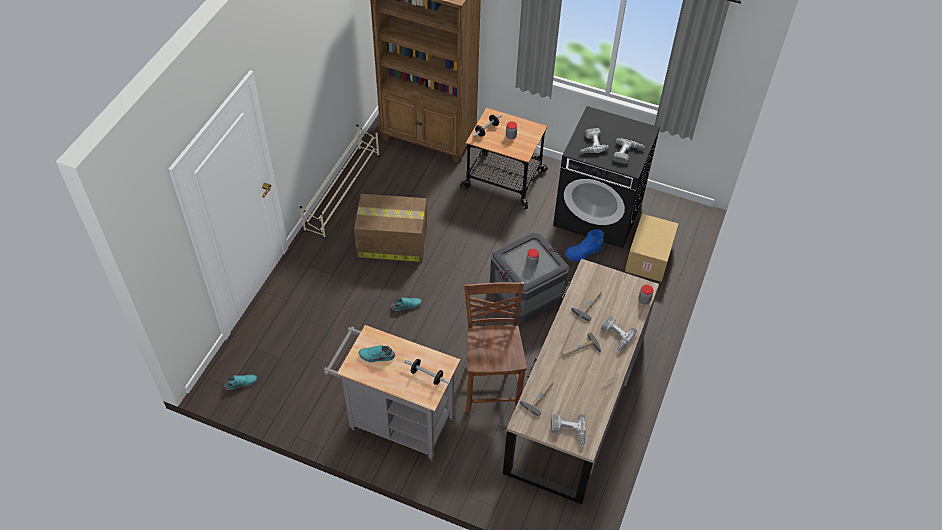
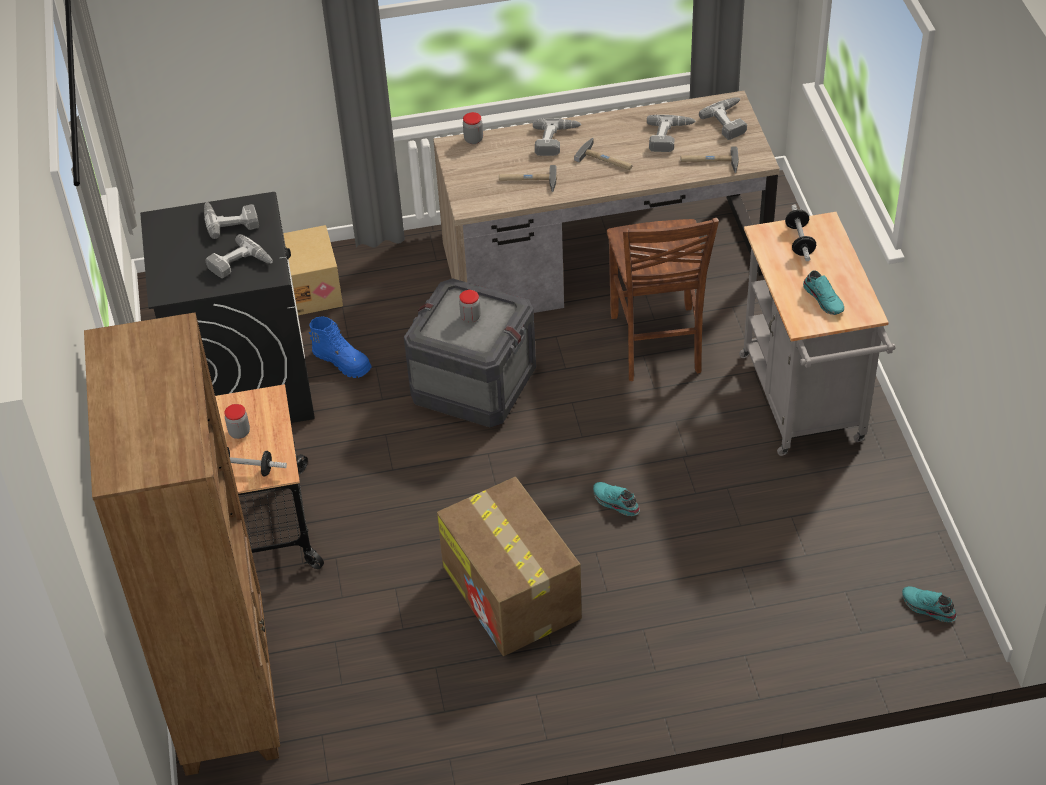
camera: 120 degrees left, 5 degrees down
beige shoe rack [300,124,379,239] -> none
brown chair [464,282,527,413] -> brown chair turned 60 degrees counterclockwise [607,218,719,381]
none -> power drill [647,115,696,152]

